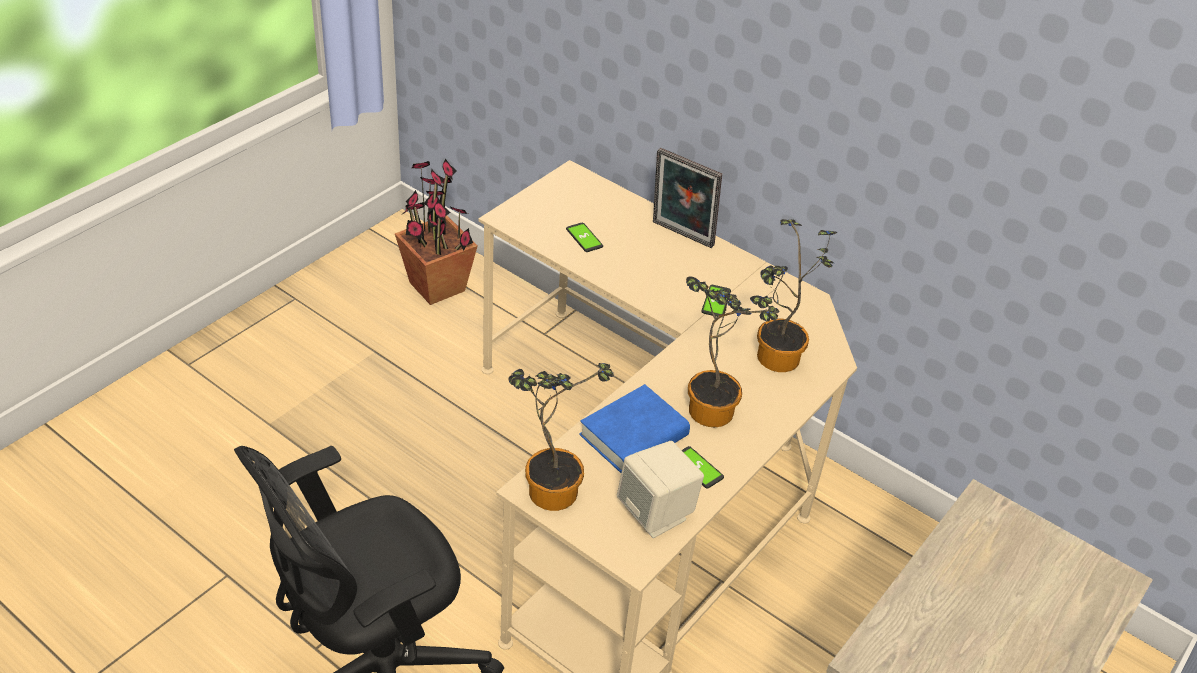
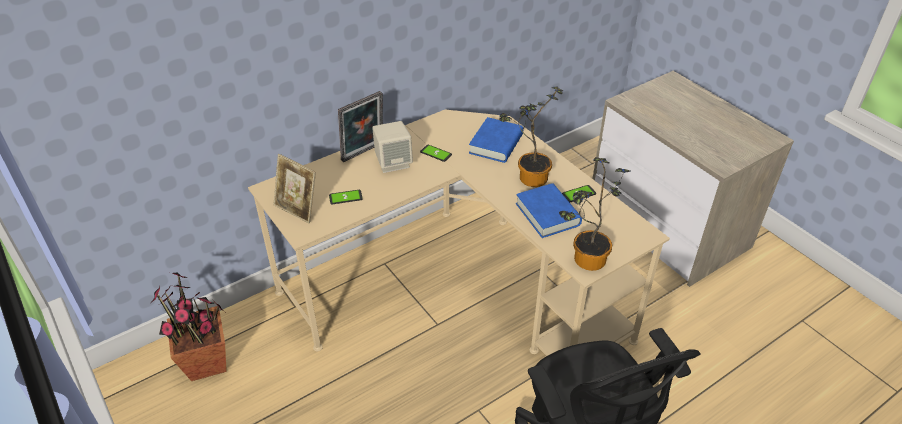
camera: 70 degrees left, 0 degrees up
beige speaker [617,441,704,538] -> beige speaker moved to [372,121,413,173]
potted plant [750,219,837,372] -> blue book [469,117,523,163]
none -> picture frame [273,154,316,223]

